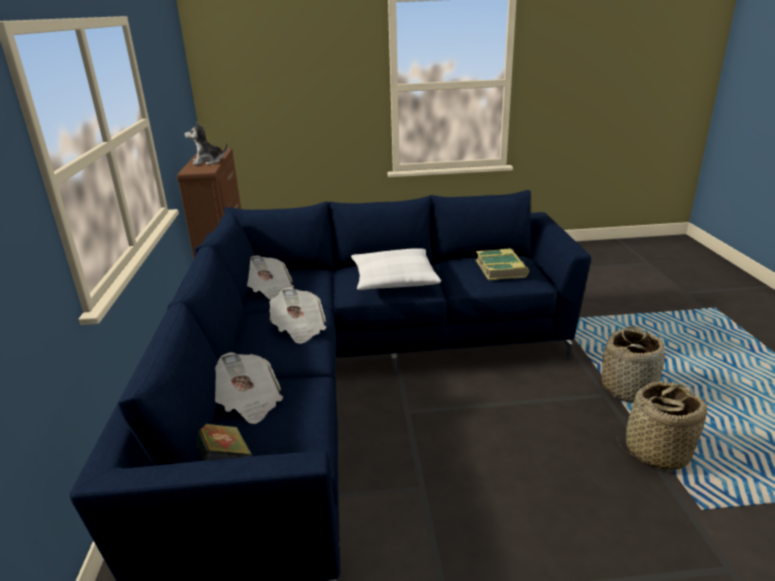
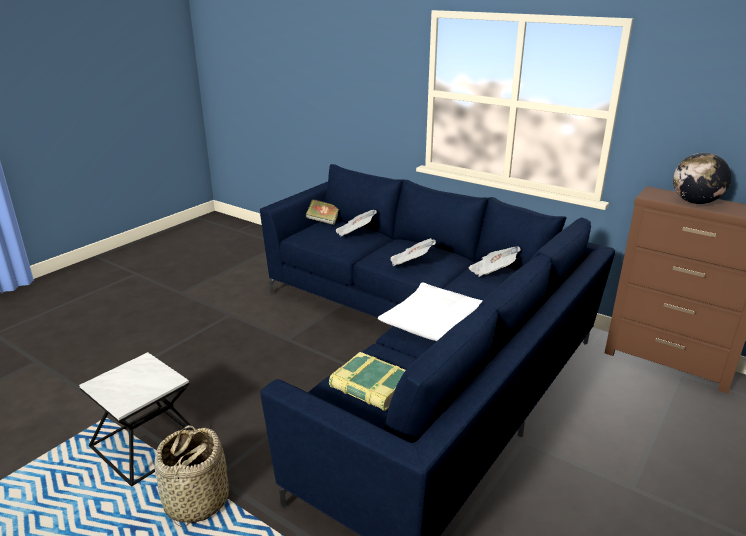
camera: 130 degrees right, 0 degrees up
plush toy [185,122,228,165] -> globe [673,153,731,204]
basket [617,381,707,471] -> side table [79,352,194,487]

